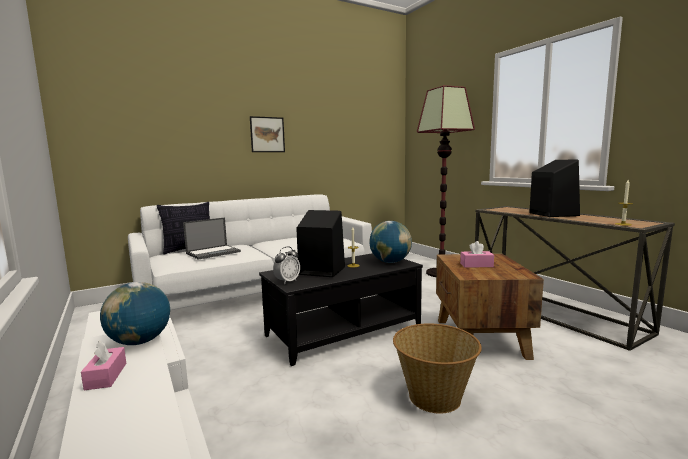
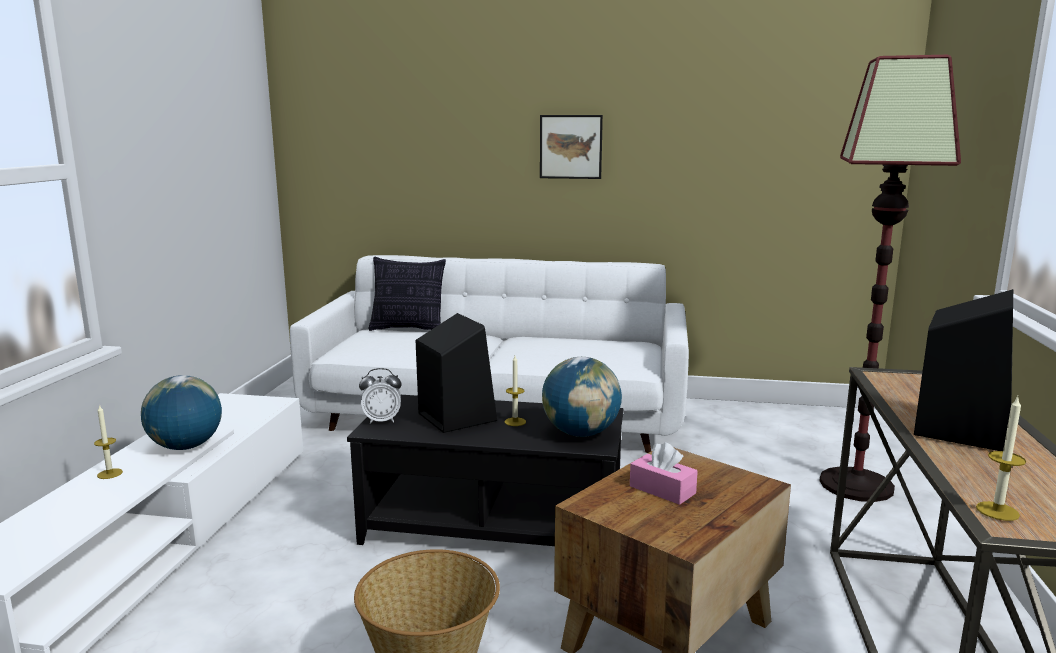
camera: 40 degrees right, 5 degrees up
pink tissue box [81,341,126,390] -> candle [94,404,123,479]
laptop [183,217,241,260] -> none

